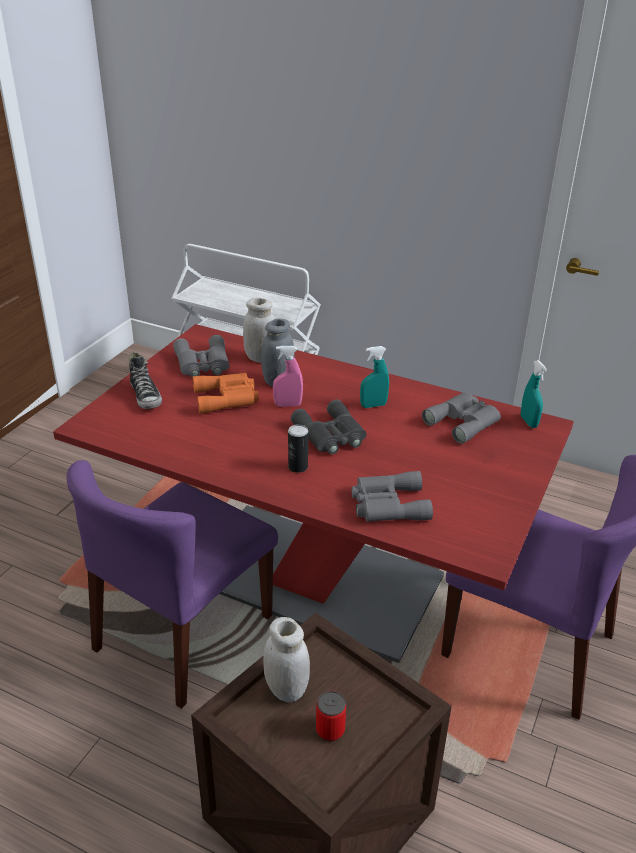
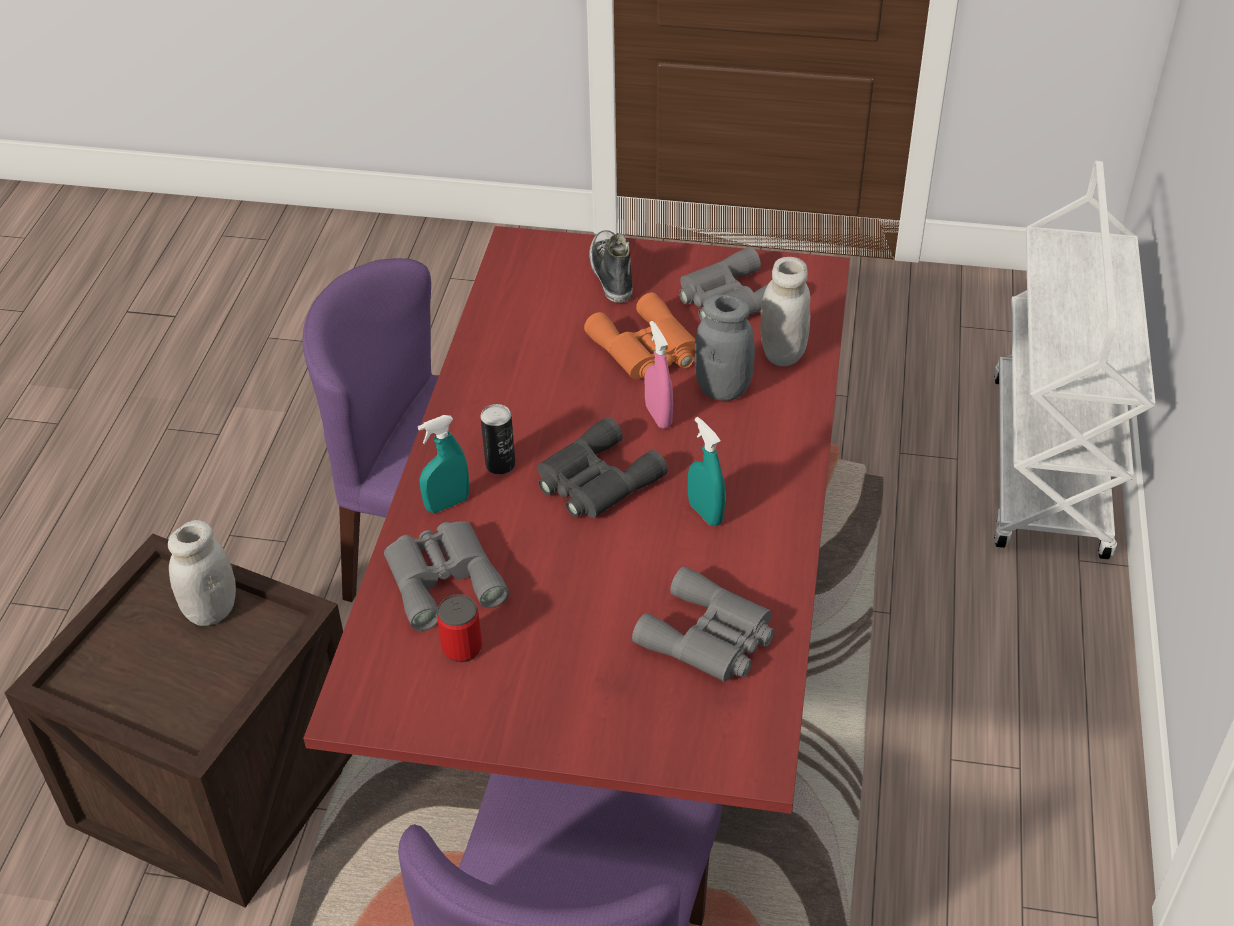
camera: 75 degrees right, 10 degrees up
shoe [129,352,162,409] -> shoe turned 120 degrees clockwise [589,230,633,303]
can [316,691,346,741] -> can moved to [437,594,482,662]
turquoise spray bottle [521,360,547,428] -> turquoise spray bottle moved to [418,415,469,513]

